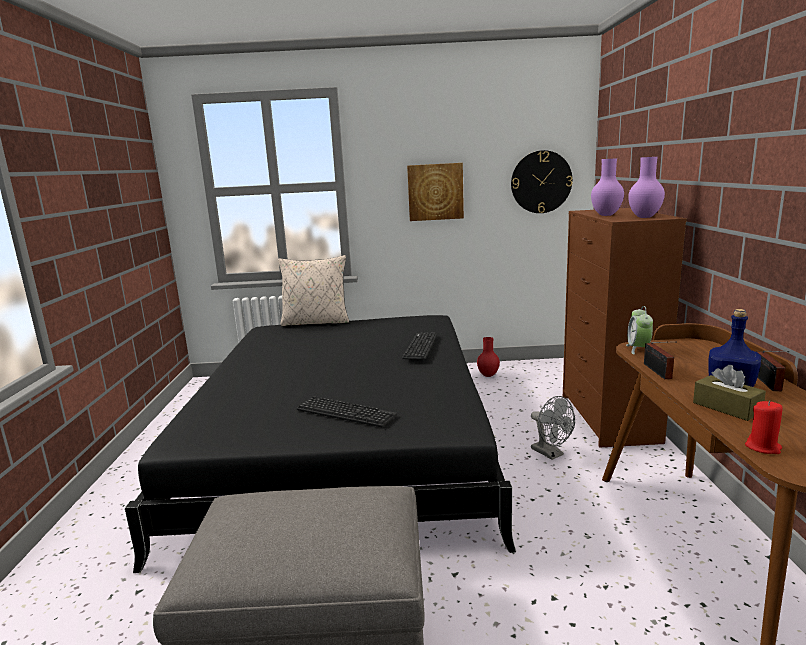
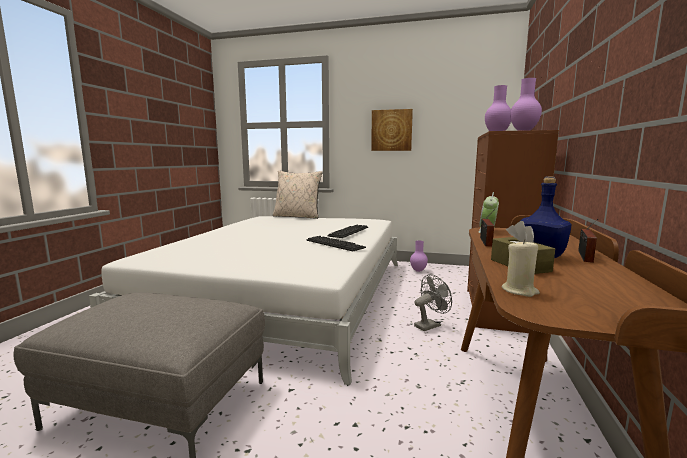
camera: 15 degrees right, 5 degrees down
black bed [125,315,516,573] -> white bed [89,216,398,385]
keyboard [297,396,397,427] -> keyboard moved to [307,236,366,251]
red vase [477,337,500,377] -> purple vase [410,241,428,272]
wall clock [511,150,572,213] -> none
grey fan [531,396,575,460] -> grey fan turned 105 degrees counterclockwise [414,274,452,331]
red candle [745,401,782,454] -> beige candle [502,239,540,297]

